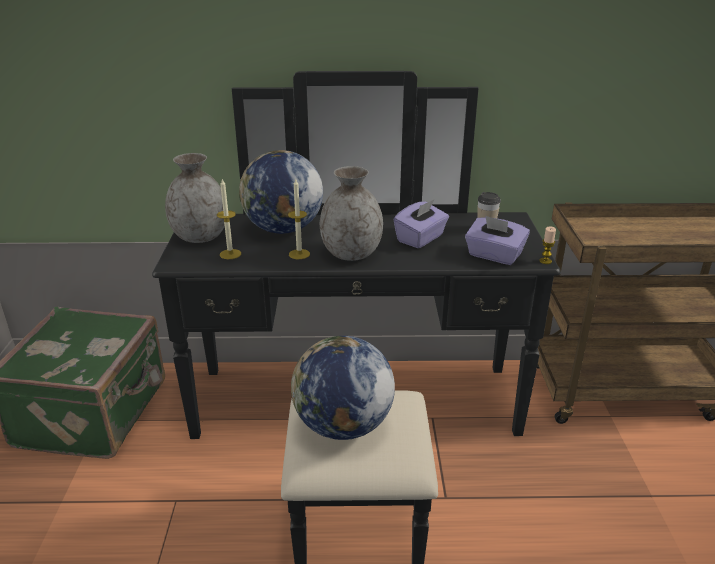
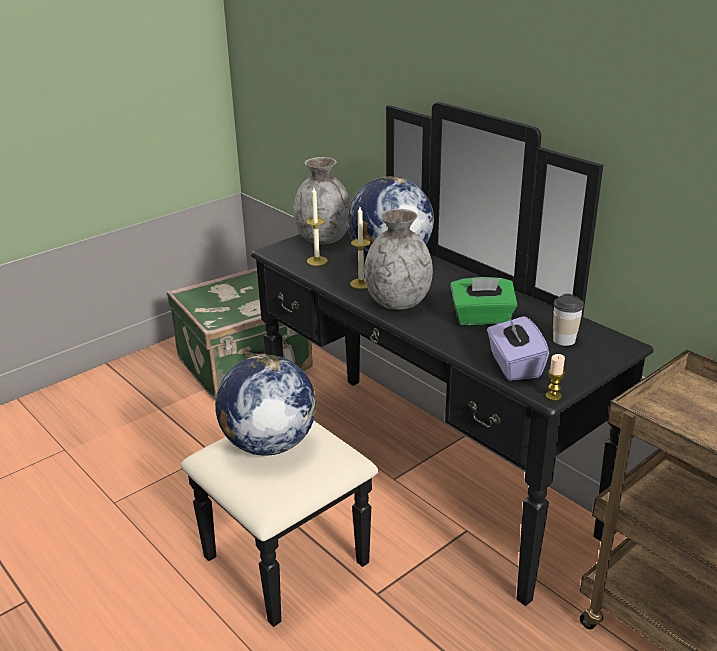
camera: 50 degrees right, 0 degrees up
purple tissue box [394,199,449,248] -> green tissue box [450,277,518,325]

